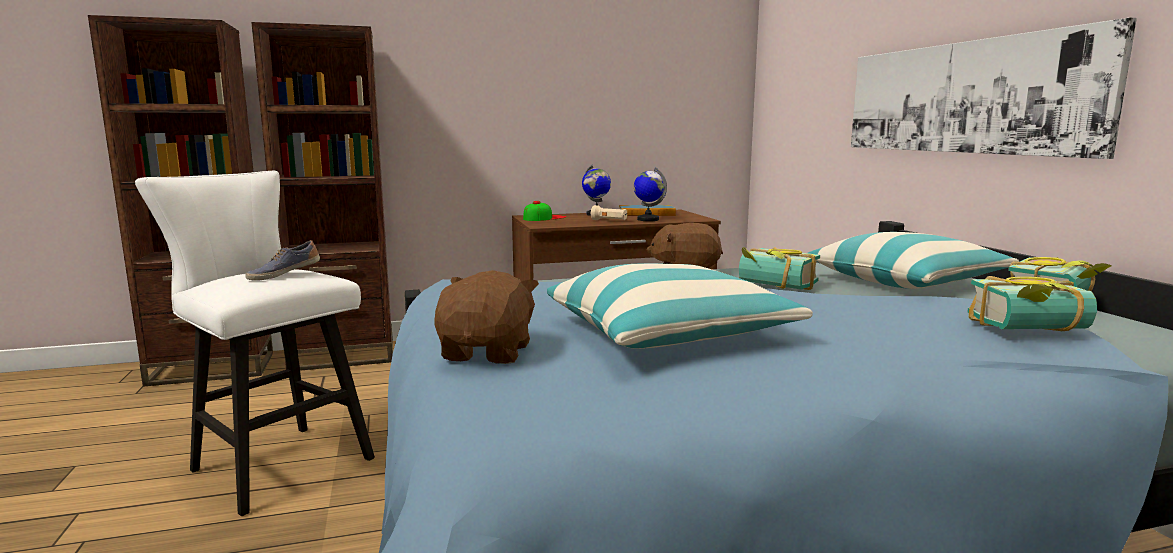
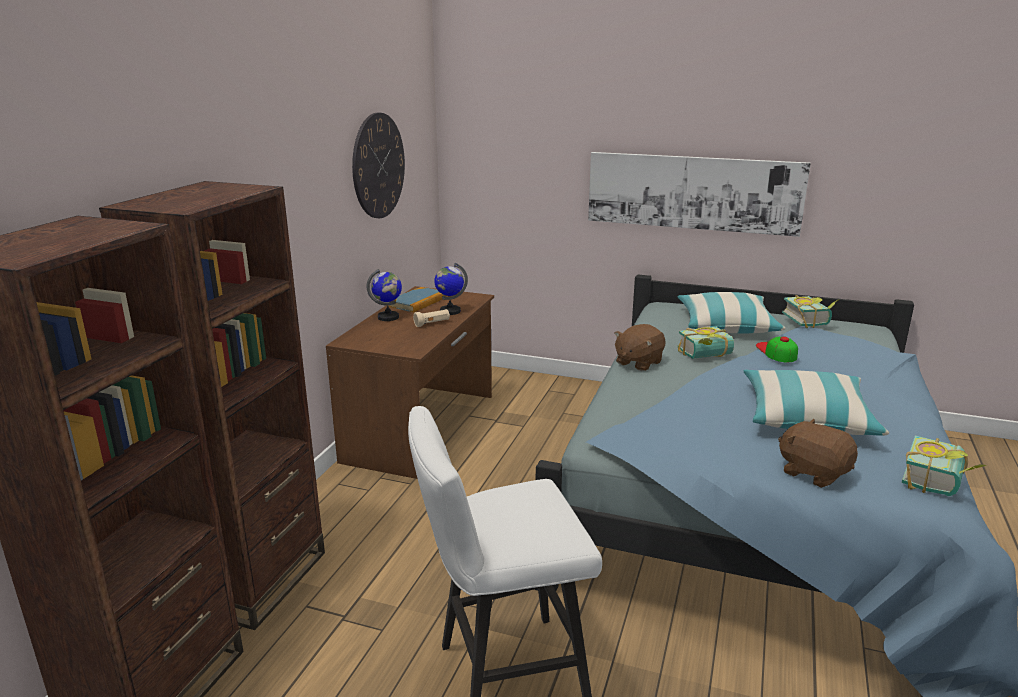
camera: 55 degrees left, 10 degrees up
shoe [245,240,320,281] -> none
cap [523,201,566,221] -> cap moved to [756,336,798,363]
book [967,276,1097,331] -> book moved to [902,435,986,496]
none -> wall clock [352,113,405,218]

